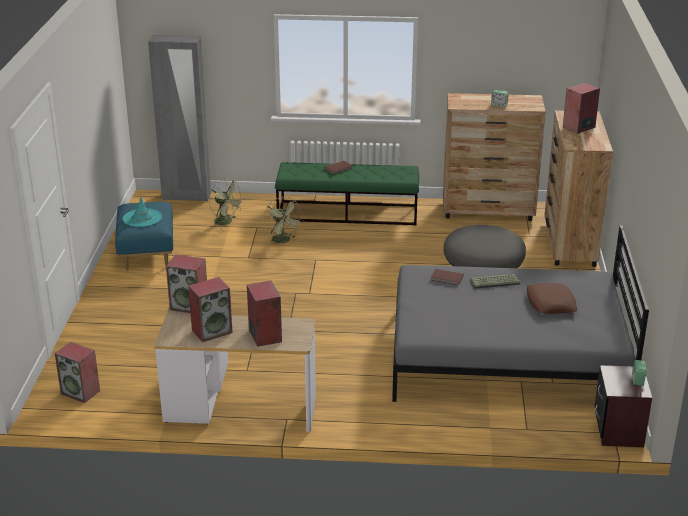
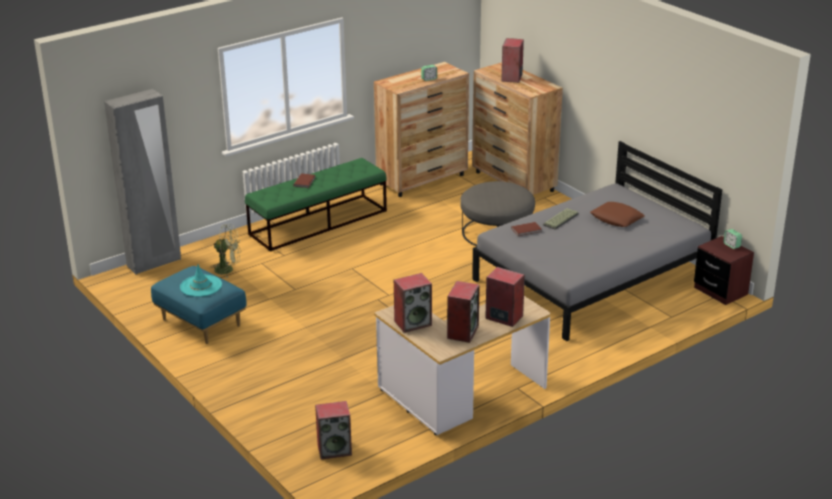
camera: 40 degrees left, 0 degrees up
green fan [263,197,303,246] -> none

